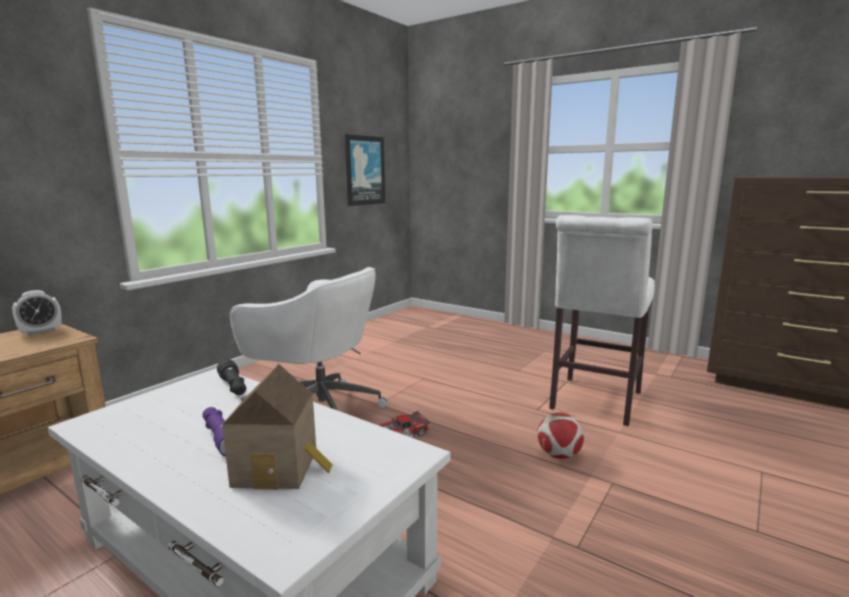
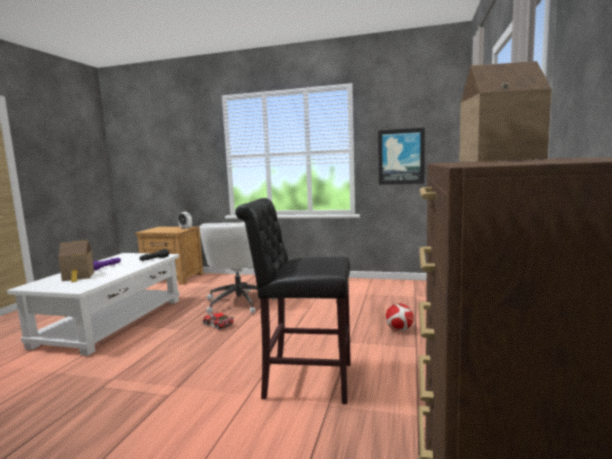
camera: 70 degrees right, 5 degrees down
football [537,413,584,459] -> football moved to [386,303,414,331]
white stool [549,215,655,426] -> black stool [235,198,351,404]
none -> toy house [459,61,552,162]

